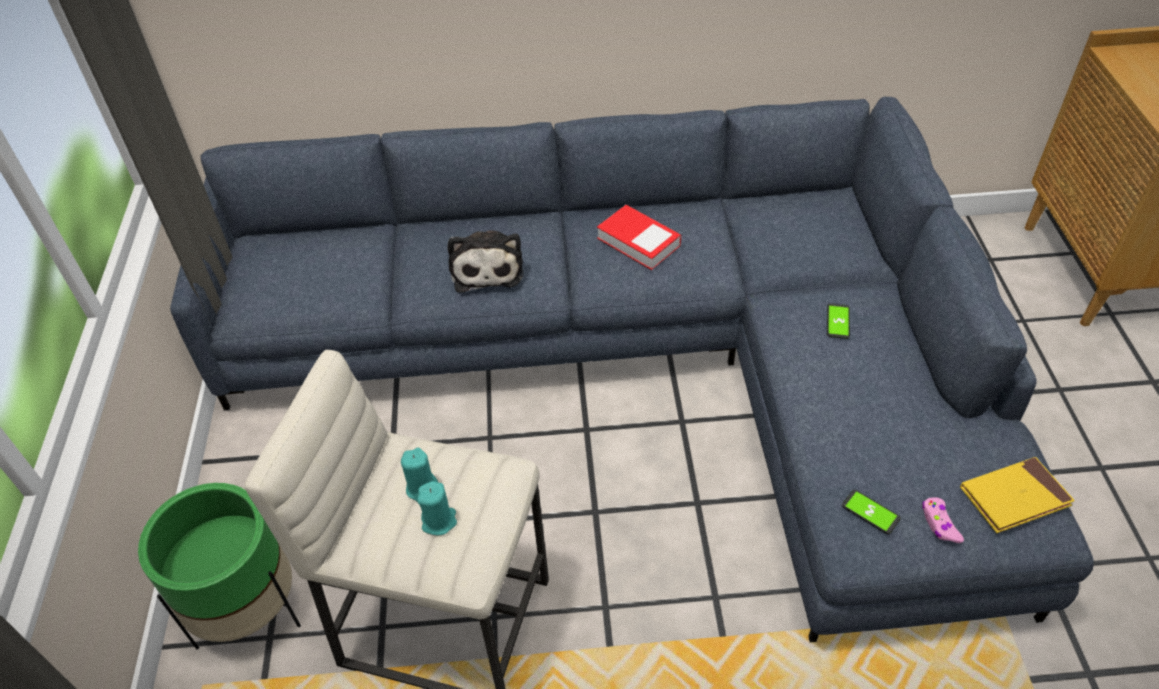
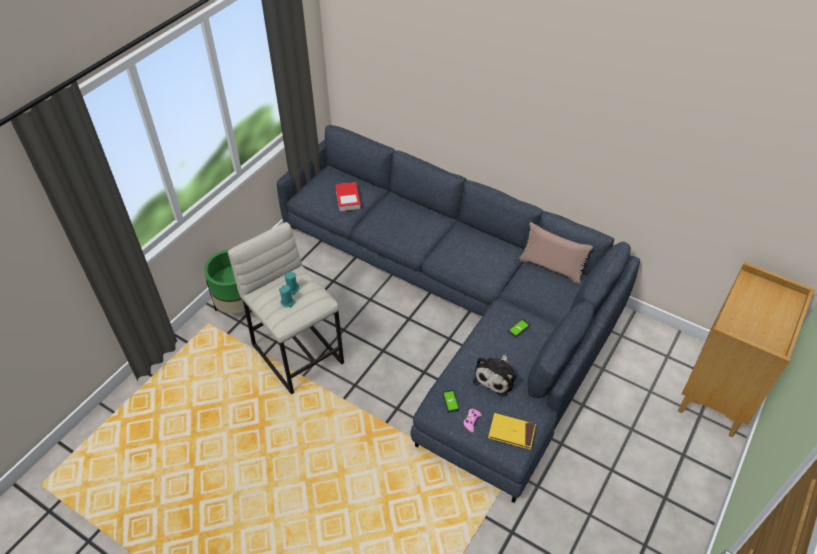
camera: 35 degrees right, 0 degrees up
plush toy [447,230,524,293] -> plush toy moved to [473,355,517,396]
book [597,205,681,270] -> book moved to [335,182,361,212]
none -> beige pillow [519,222,593,284]

